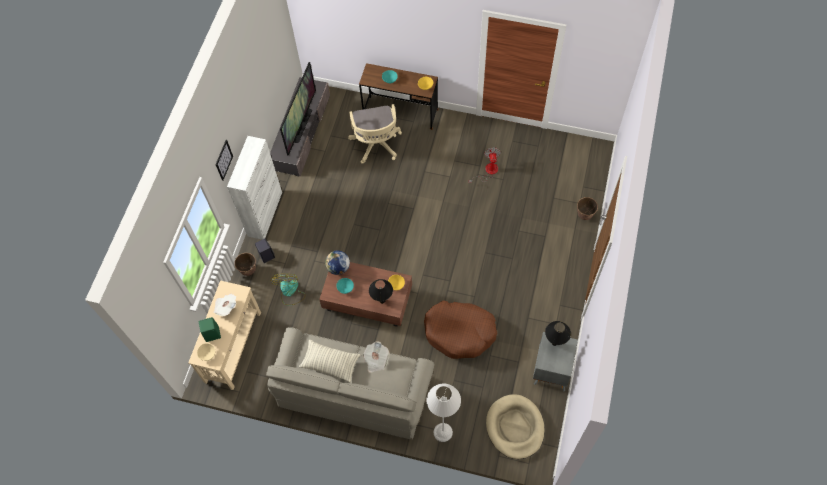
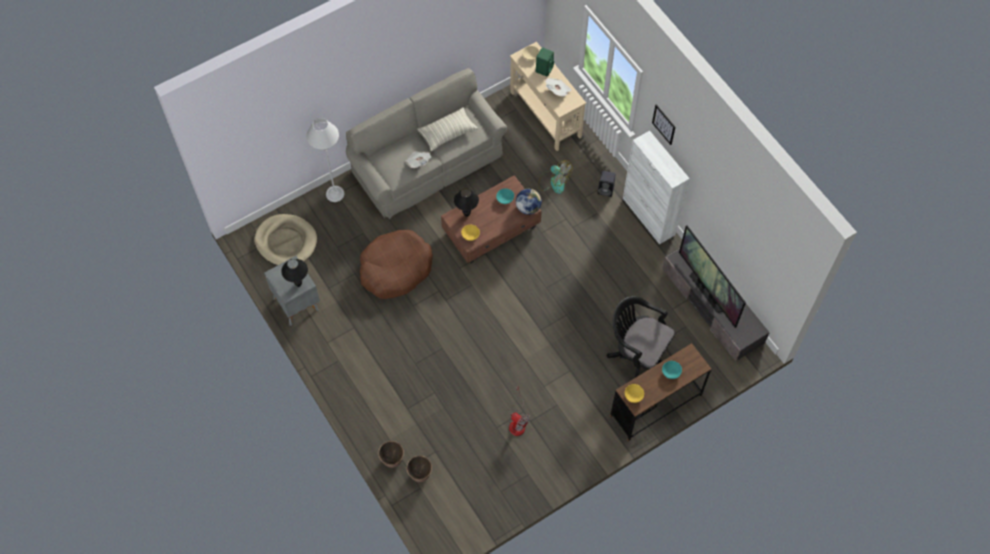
camera: 130 degrees right, 0 degrees up
planter [234,253,256,276] -> planter moved to [407,456,432,482]
beige office chair [348,104,402,164] -> black office chair [607,296,675,378]

